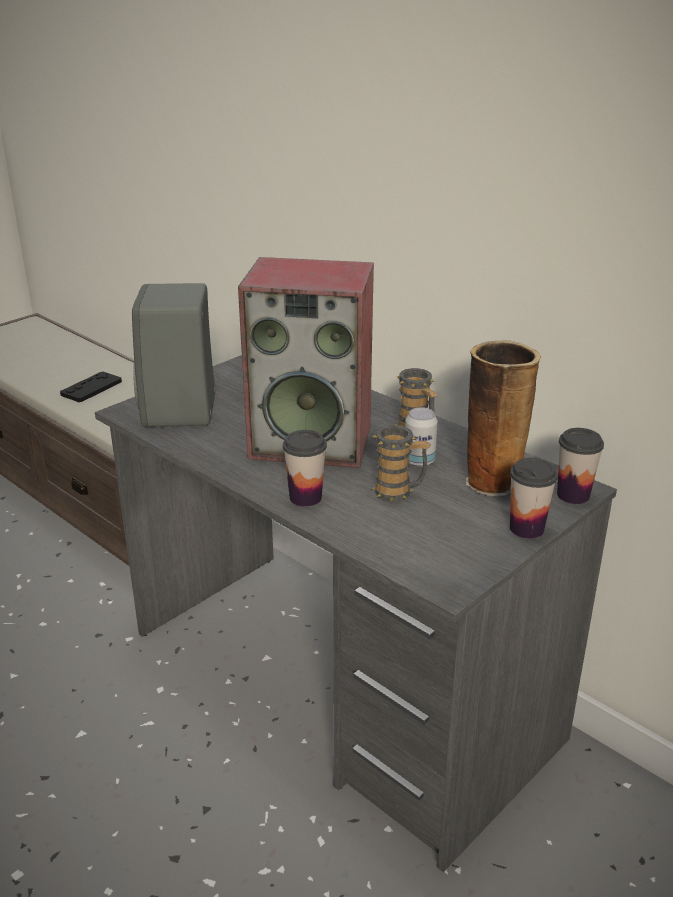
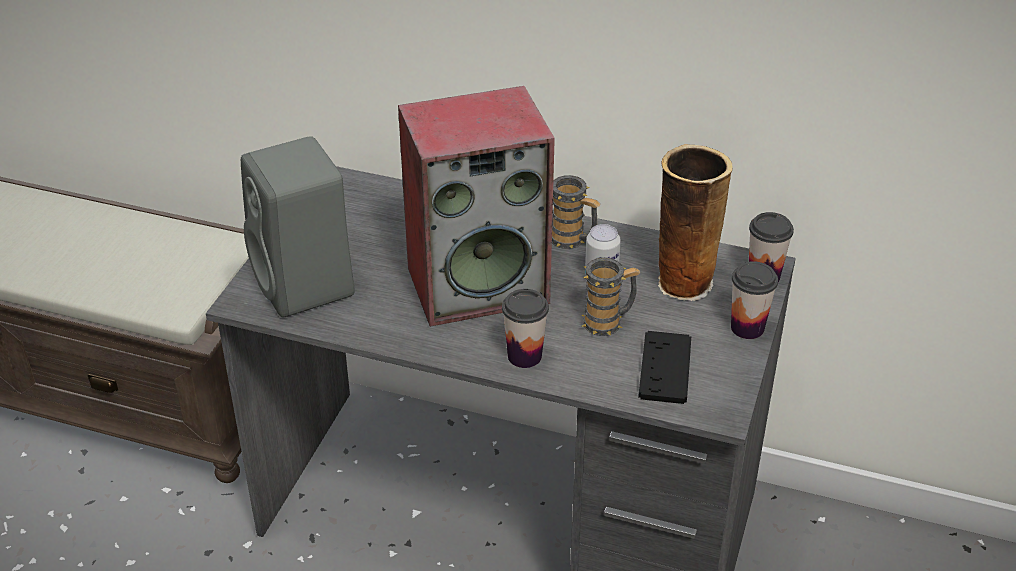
camera: 25 degrees left, 10 degrees up
black game controller [60,372,122,402] -> black game controller moved to [638,331,691,404]

